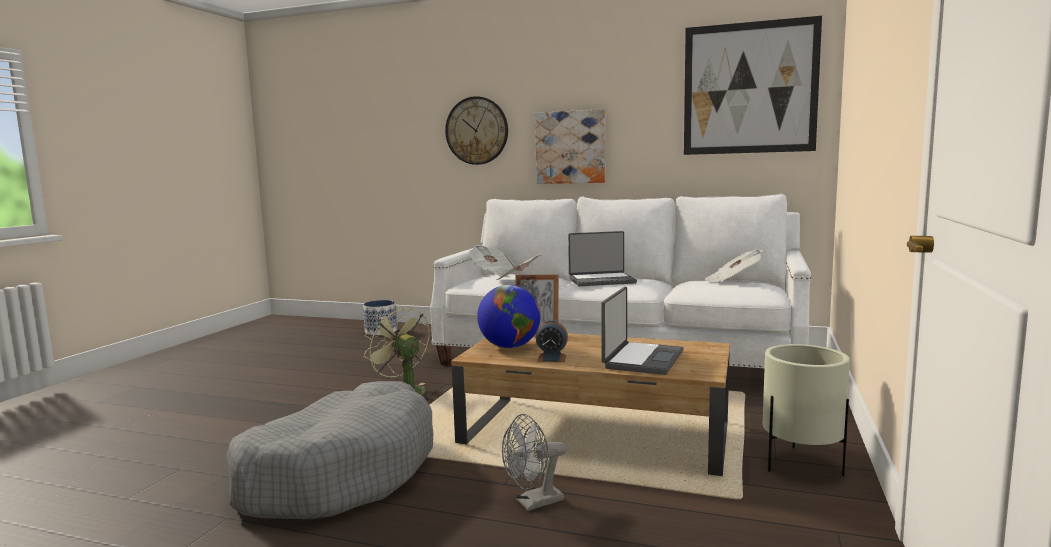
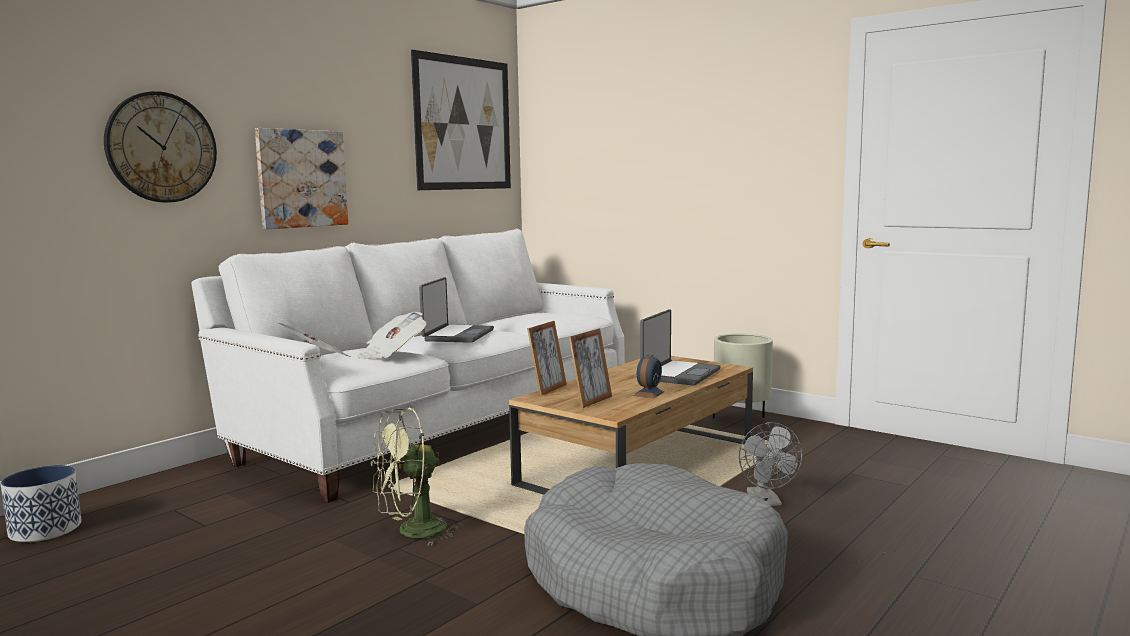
camera: 70 degrees left, 0 degrees up
globe [477,285,541,348] -> picture frame [569,328,612,408]
laptop [601,287,684,375] -> laptop turned 75 degrees clockwise [640,309,720,386]
newspaper [705,249,763,282] -> none

